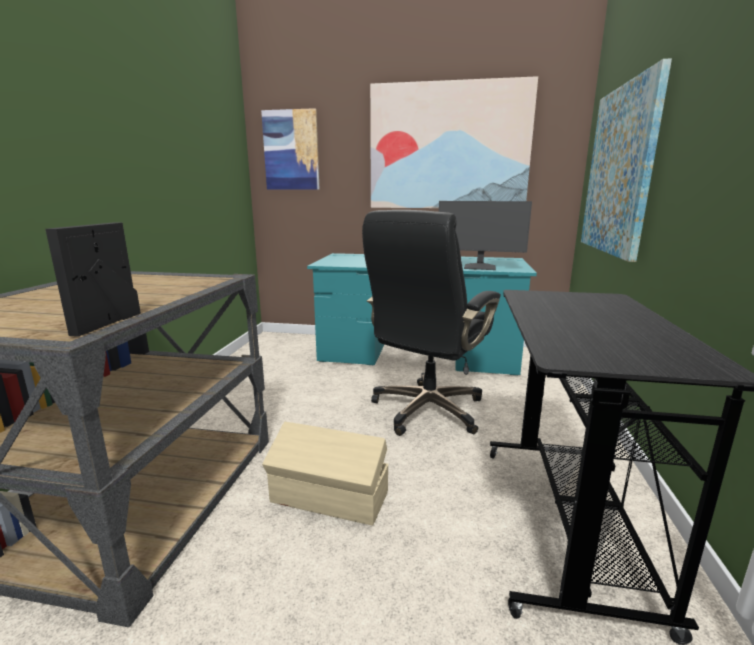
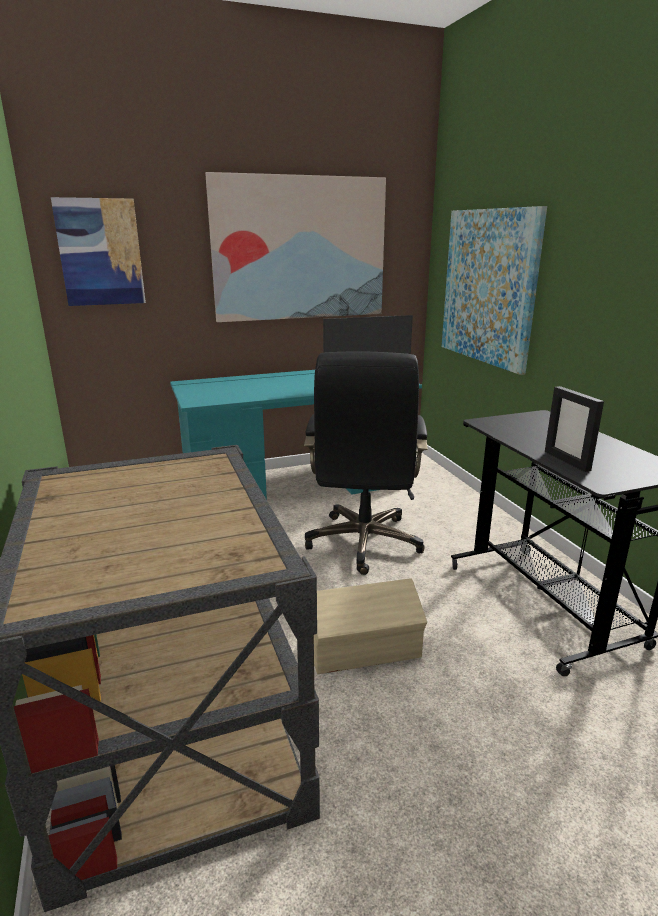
camera: 30 degrees left, 5 degrees up
picture frame [45,222,141,337] -> picture frame moved to [545,386,604,472]

